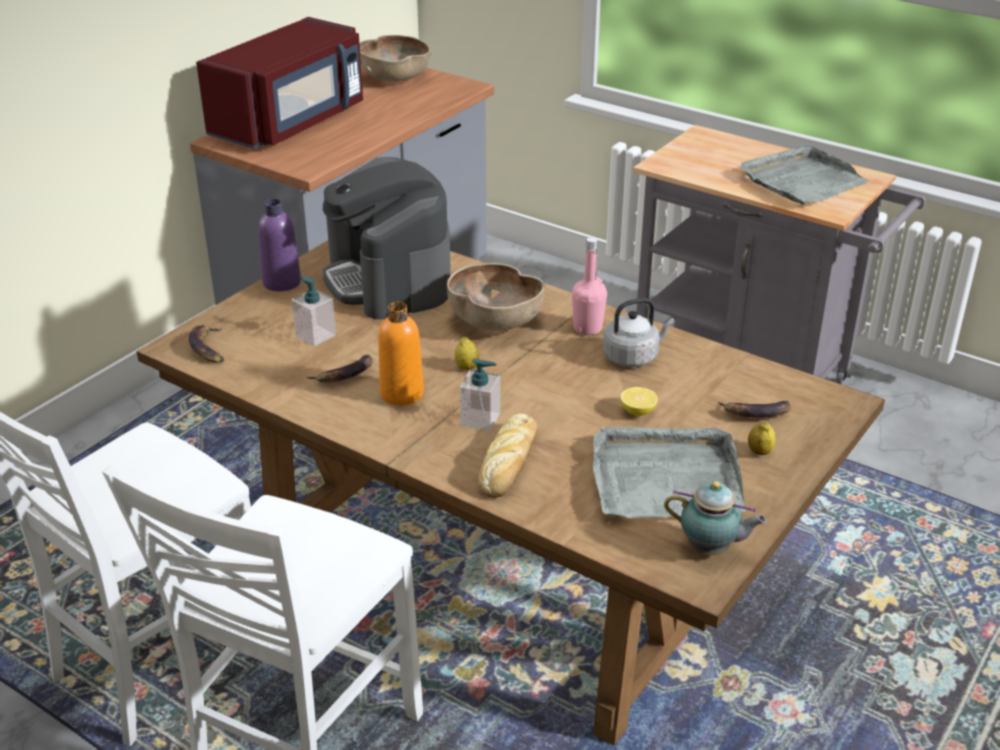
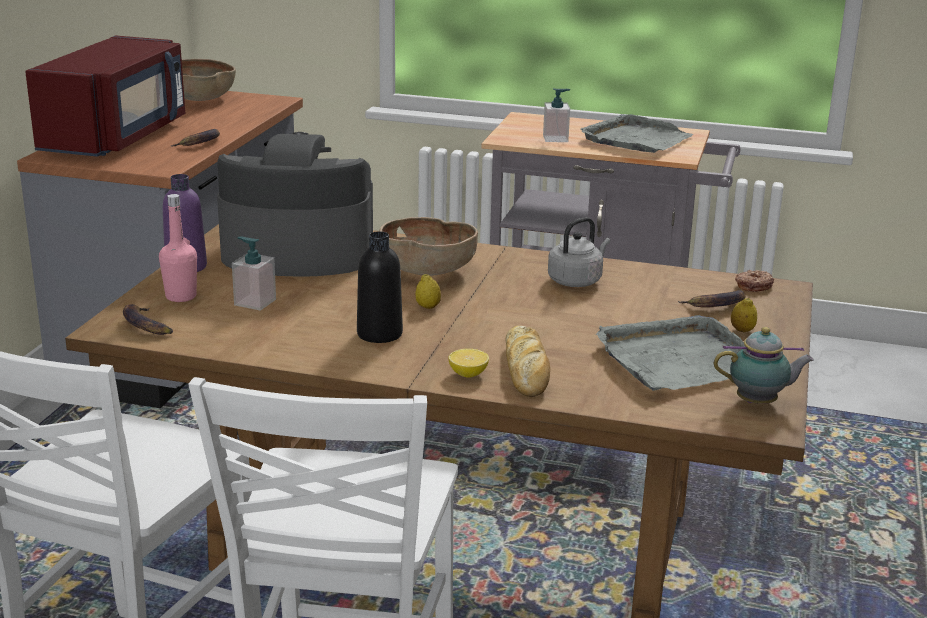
camera: 20 degrees left, 10 degrees down
banana [307,355,373,382] -> banana moved to [170,129,220,147]
coffee machine [322,157,451,319] -> coffee machine turned 135 degrees clockwise [217,132,373,277]
orange bottle [378,302,424,405] -> black bottle [357,231,403,343]
soap dispenser [460,359,500,431] -> soap dispenser moved to [543,88,570,142]
pink bottle [572,237,607,335] -> pink bottle moved to [159,194,197,302]
lemon [620,387,658,416] -> lemon moved to [448,349,489,378]
none -> donut [735,270,774,292]

